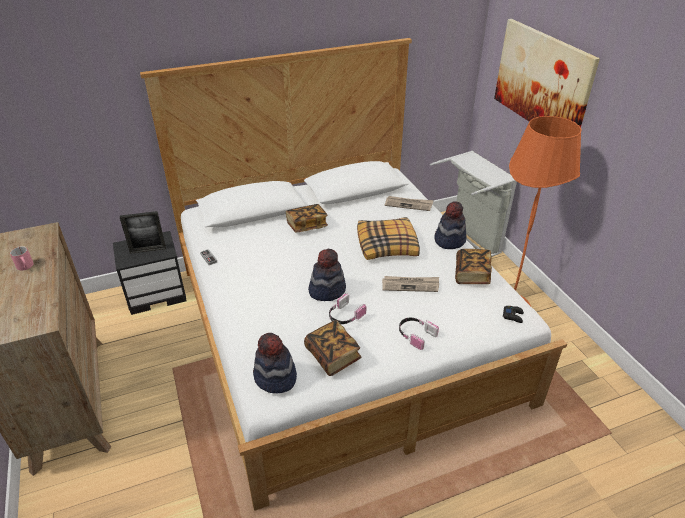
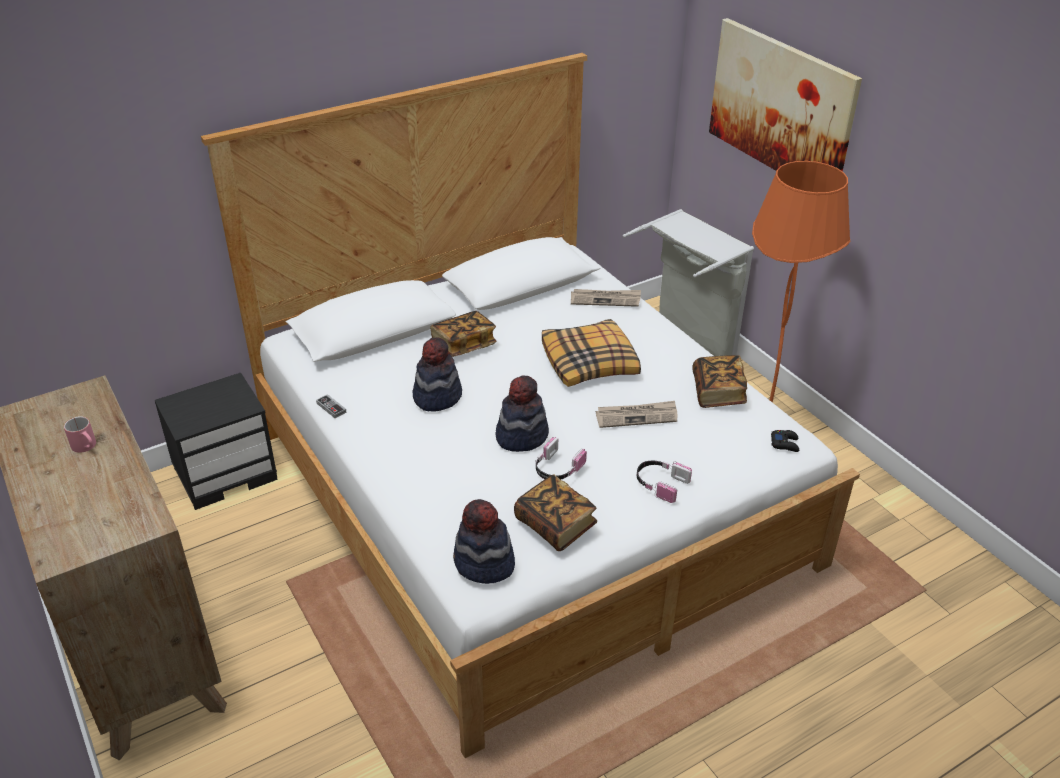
camera: 10 degrees left, 0 degrees up
picture frame [120,211,166,254] -> none
hat [434,201,466,249] -> hat moved to [413,337,462,412]

